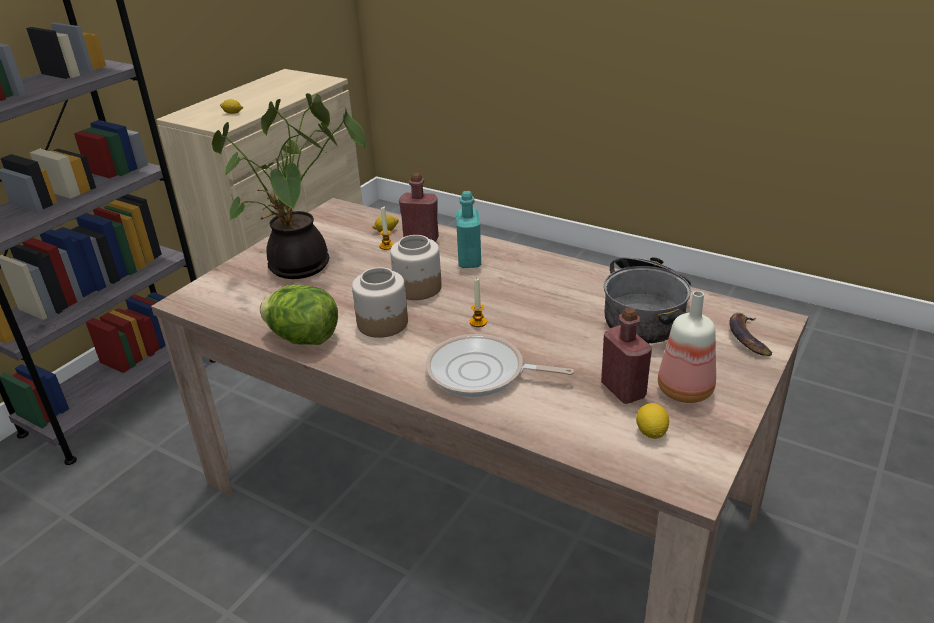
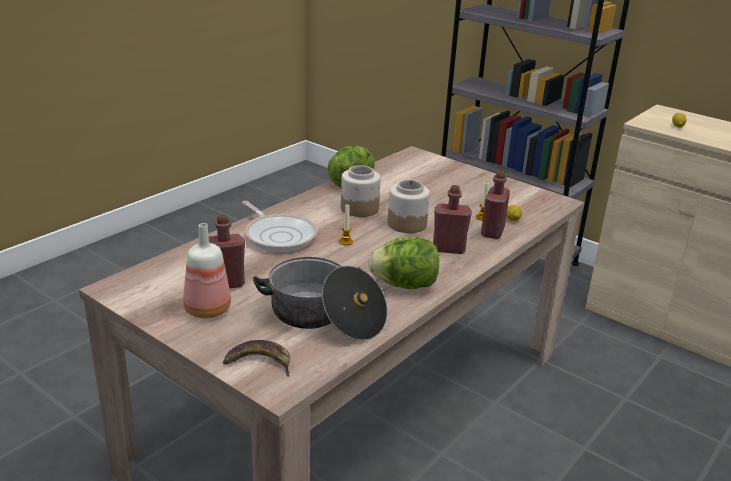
camera: 95 degrees right, 5 degrees down
potted plant [212,93,365,279] -> none
frying pan [426,334,574,397] -> frying pan turned 120 degrees clockwise [242,201,317,252]
turquoise bottle [456,191,481,268] -> red bottle [433,185,472,254]
lemon [636,403,669,439] -> none
none -> lettuce [368,237,439,289]

